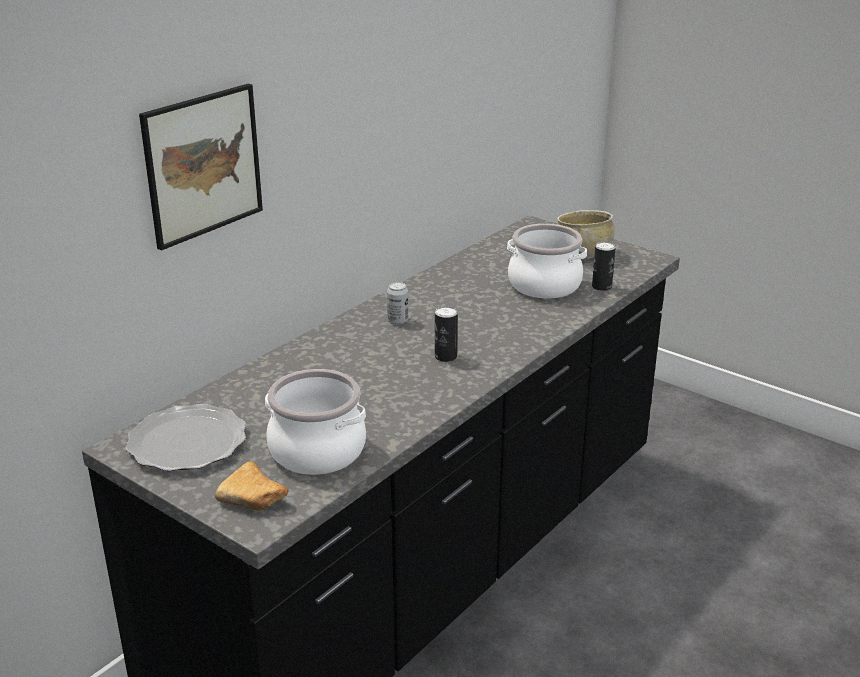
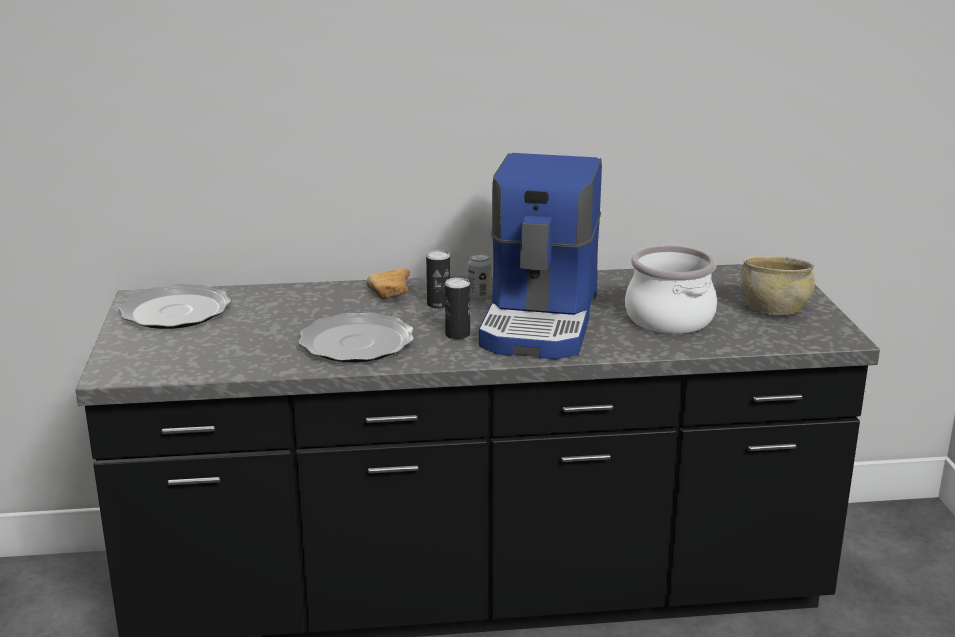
camera: 45 degrees right, 5 degrees down
picture [139,83,263,251] -> none
bread [215,461,289,511] -> bread moved to [366,268,410,299]
cooking pot [265,369,366,475] -> none
can [592,241,616,291] -> can moved to [426,250,450,309]
none -> plate [298,312,414,363]
none -> coffee machine [479,153,602,359]

